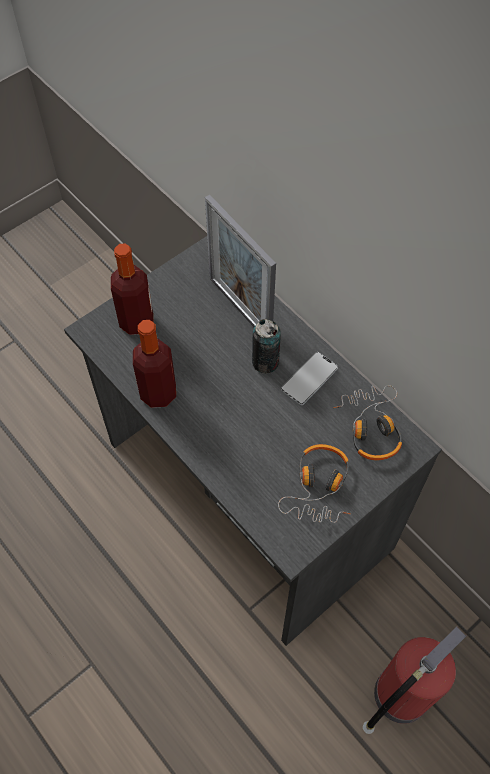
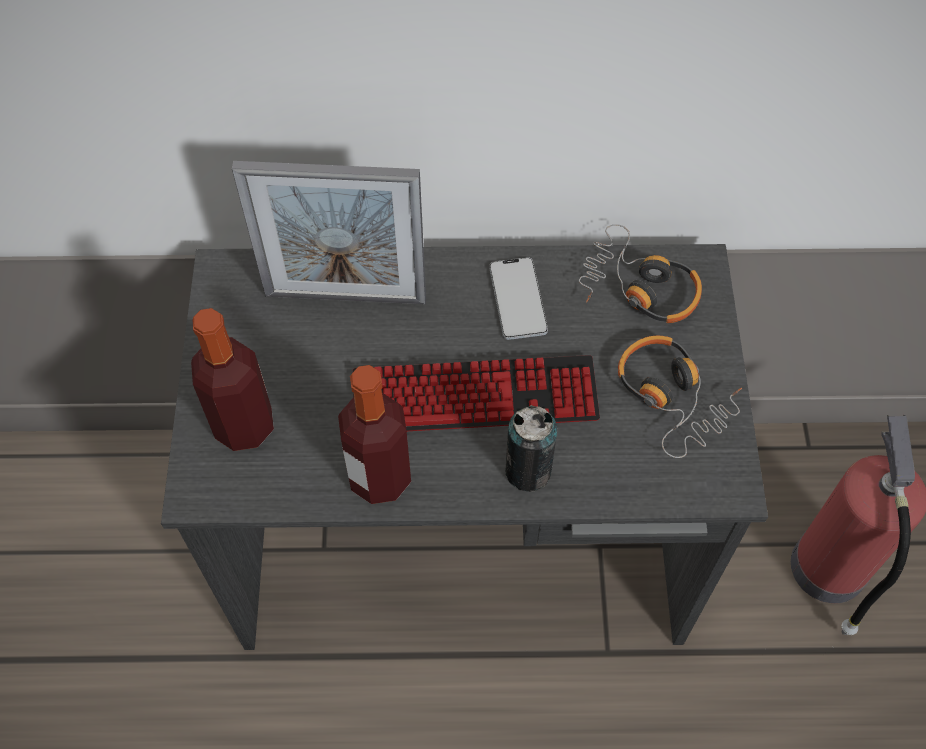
camera: 50 degrees left, 0 degrees up
can [252,319,281,374] -> can moved to [505,405,557,492]
none -> keyboard [353,355,600,431]

